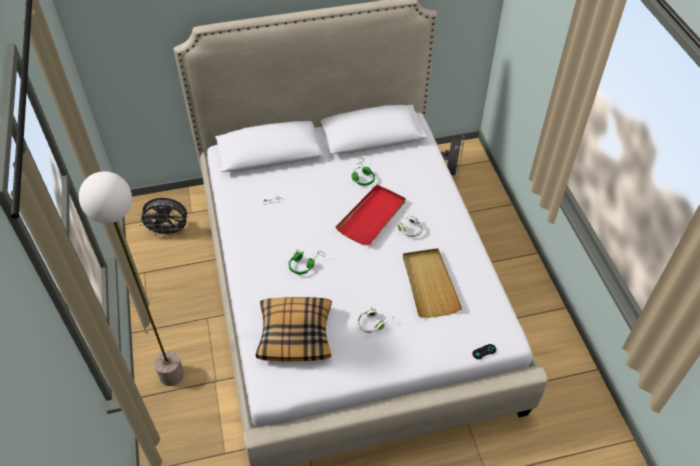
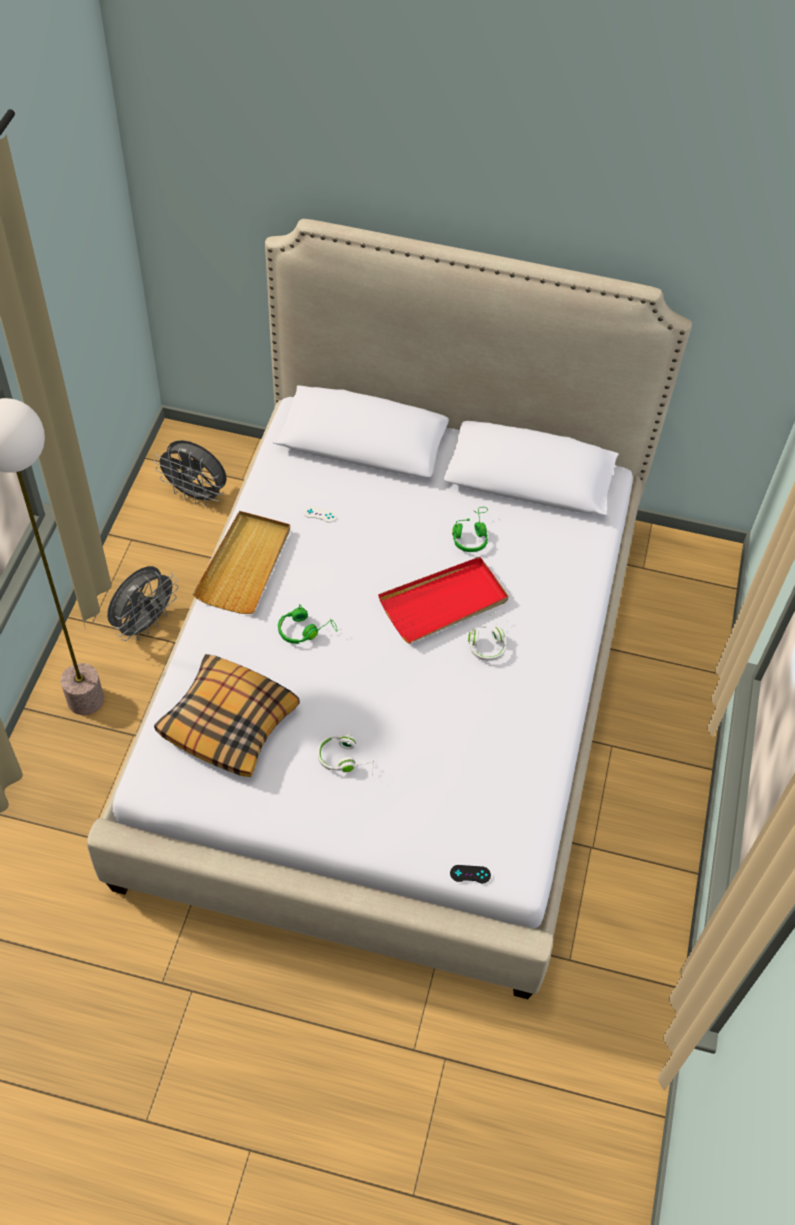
camera: 25 degrees right, 5 degrees up
beige tray [403,248,462,318] -> beige tray moved to [193,511,290,614]
grey fan [441,135,465,180] -> grey fan moved to [107,566,179,641]

